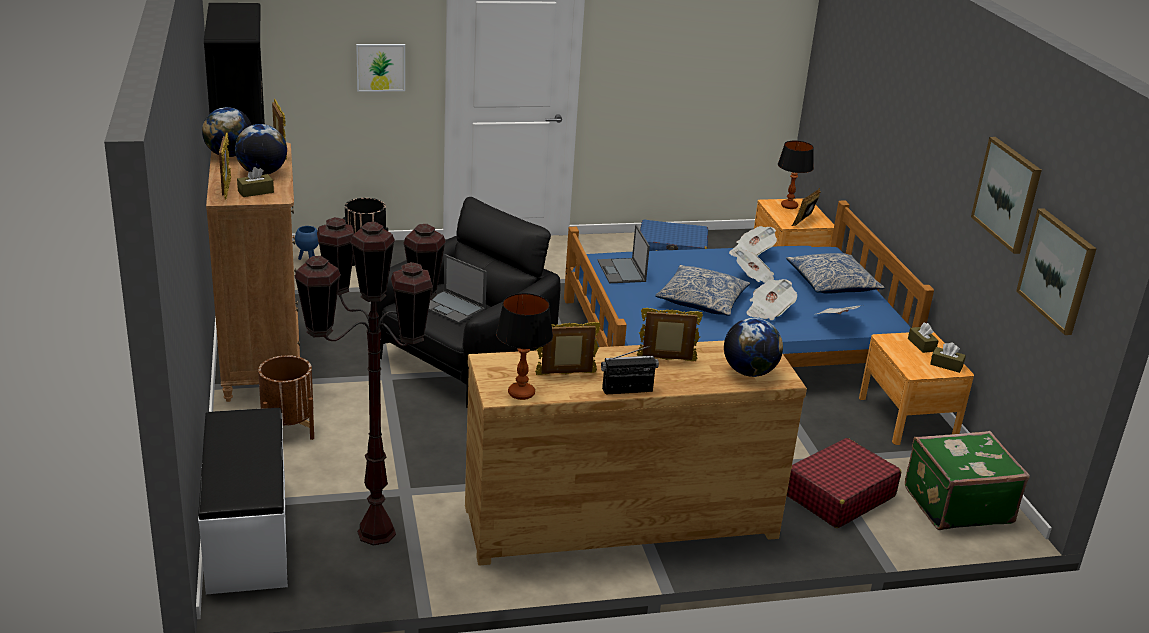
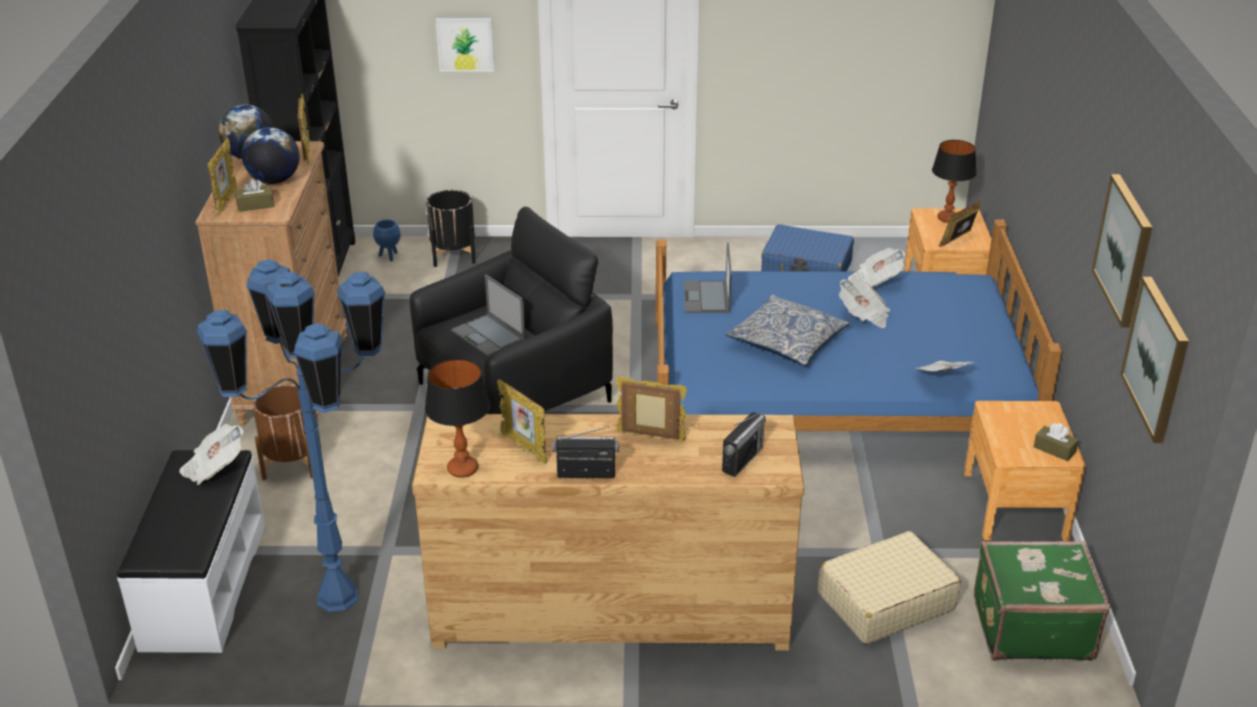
camera: 15 degrees right, 5 degrees up
brown floor lamp [295,217,446,546] -> blue floor lamp [197,259,385,612]
picture frame [535,322,601,375] -> picture frame turned 135 degrees counterclockwise [497,380,547,464]
globe [724,318,783,377] -> radio [722,412,766,477]
newspaper [747,279,797,320] -> newspaper moved to [179,424,244,485]
pillow [786,253,885,294] -> none
red suitcase [787,438,901,528] -> beige suitcase [818,531,961,644]
brown tissue box [908,323,939,353] -> none

